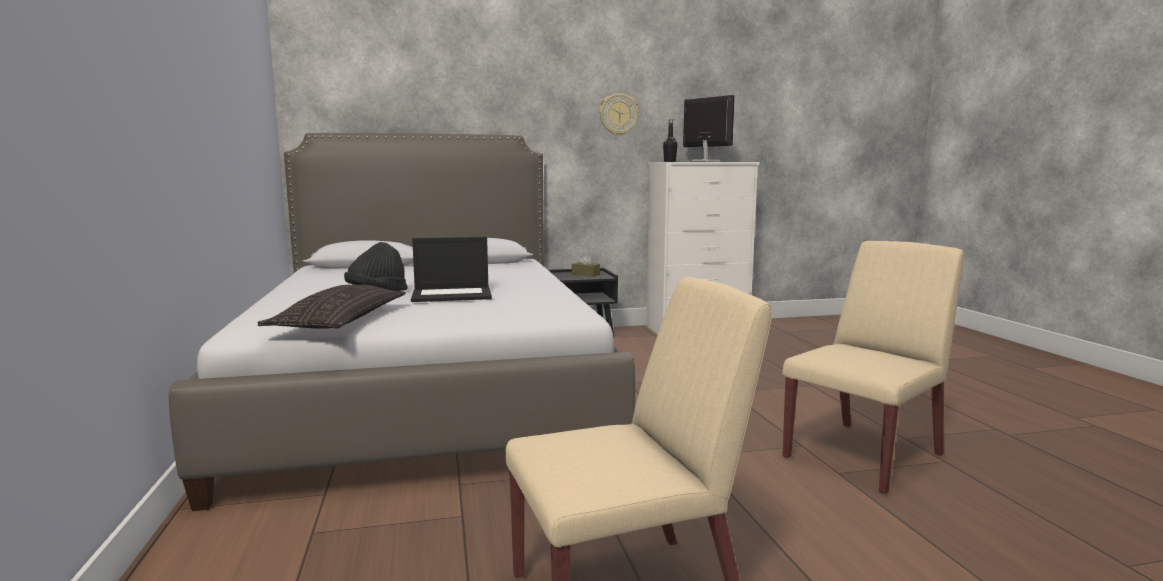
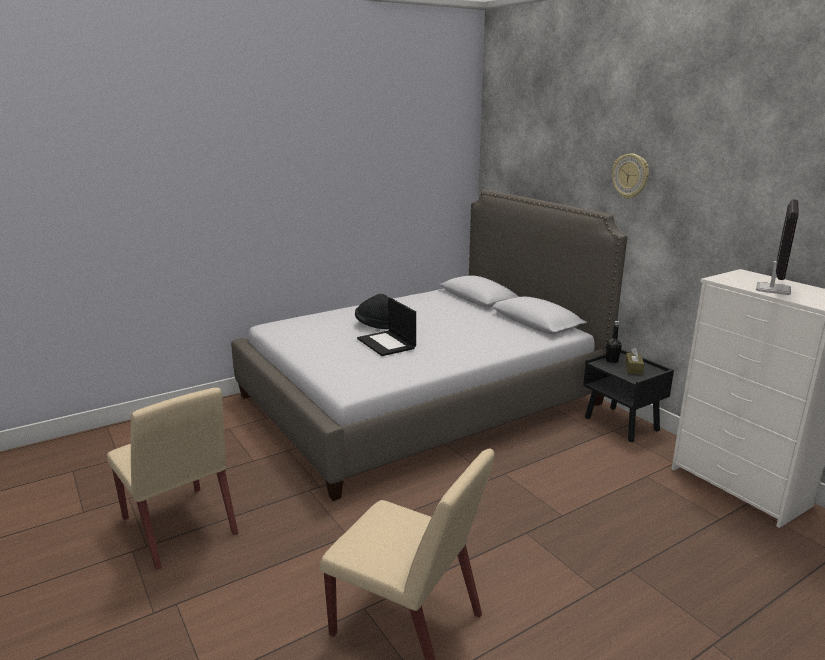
camera: 70 degrees right, 10 degrees up
pillow [258,285,406,329] -> none
wall clock [599,93,639,136] -> wall clock moved to [612,154,649,199]
black bottle [663,119,678,162] -> black bottle moved to [606,321,622,363]

